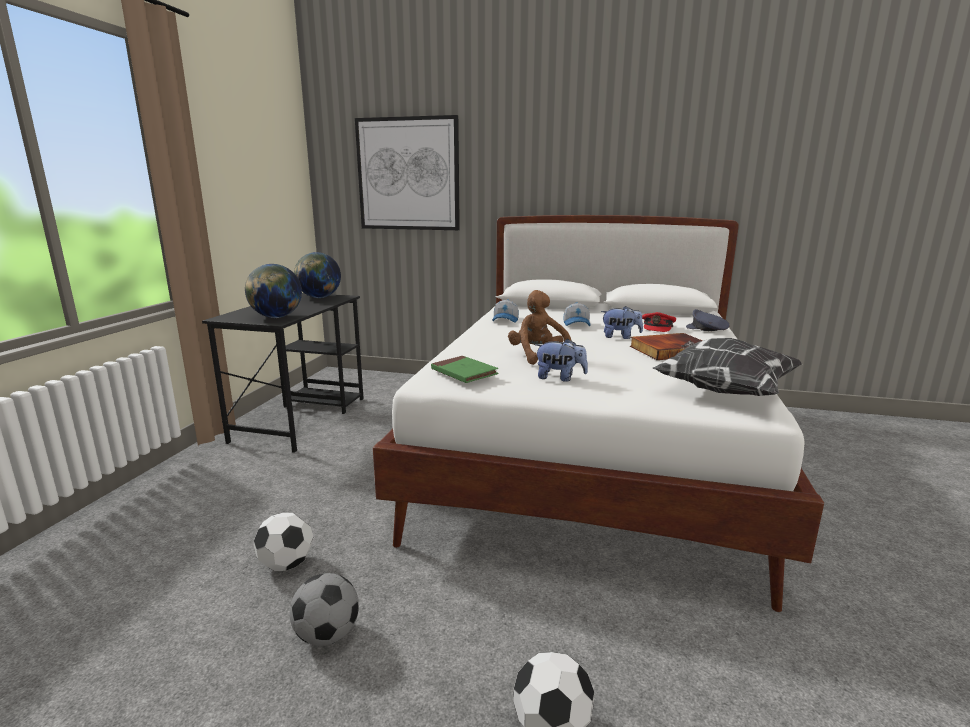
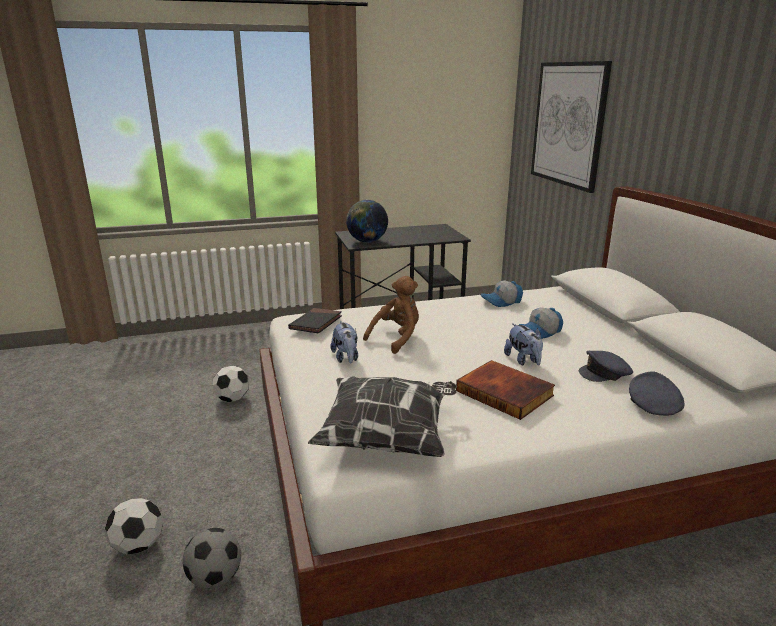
camera: 60 degrees right, 5 degrees up
football [290,573,359,646] -> football moved to [183,528,241,589]
globe [294,252,341,298] -> none
green book [431,356,499,383] -> black book [288,308,342,334]
red cap [642,312,676,332] -> grey cap [579,351,633,382]

